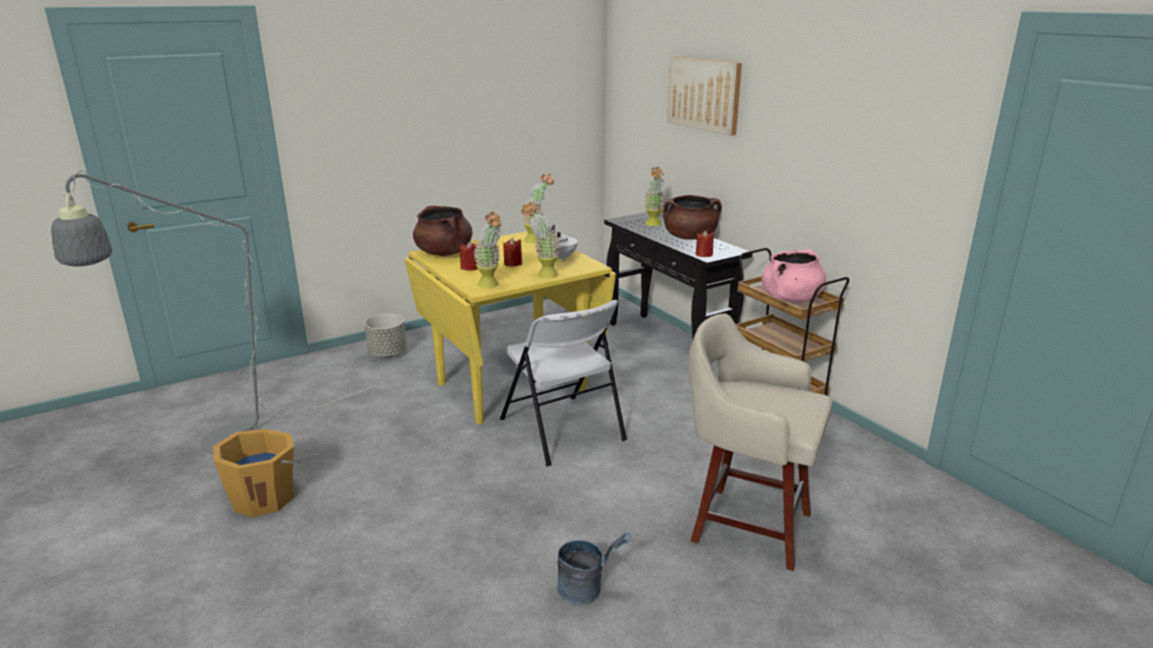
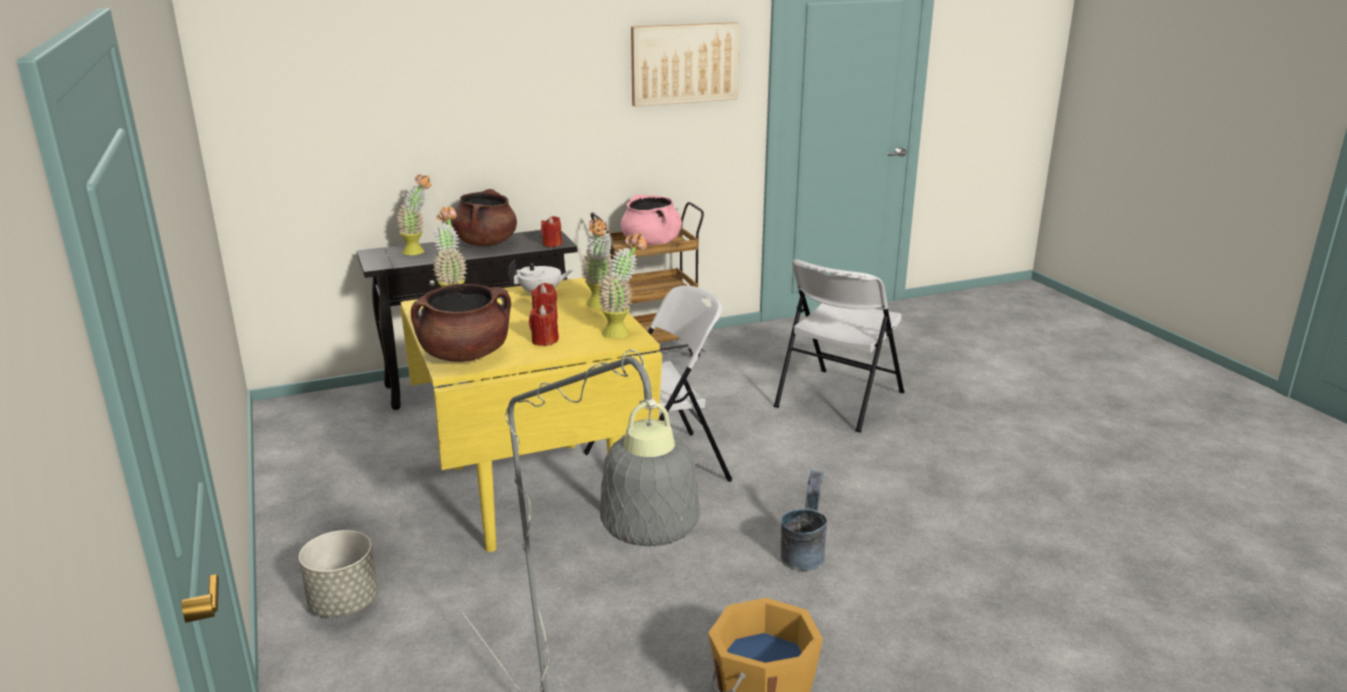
camera: 80 degrees left, 0 degrees up
grey bucket [557,532,633,605] -> grey bucket moved to [780,469,827,571]
picture [667,56,742,136] -> picture moved to [631,22,739,107]
beige stool [689,313,833,571] -> white chair [774,259,905,433]

